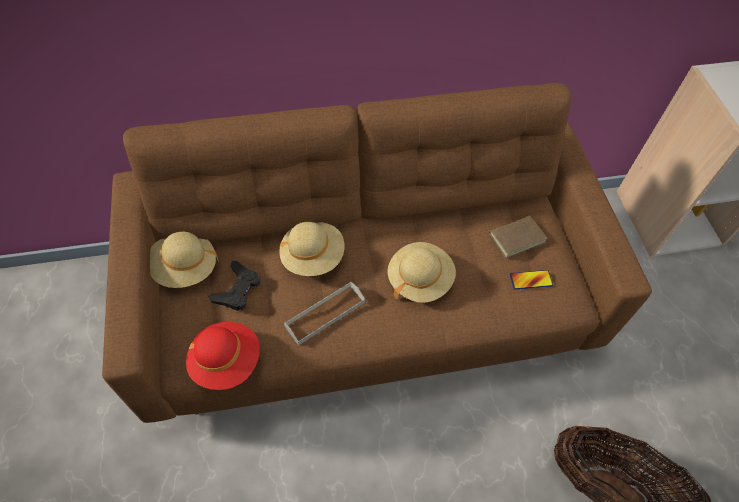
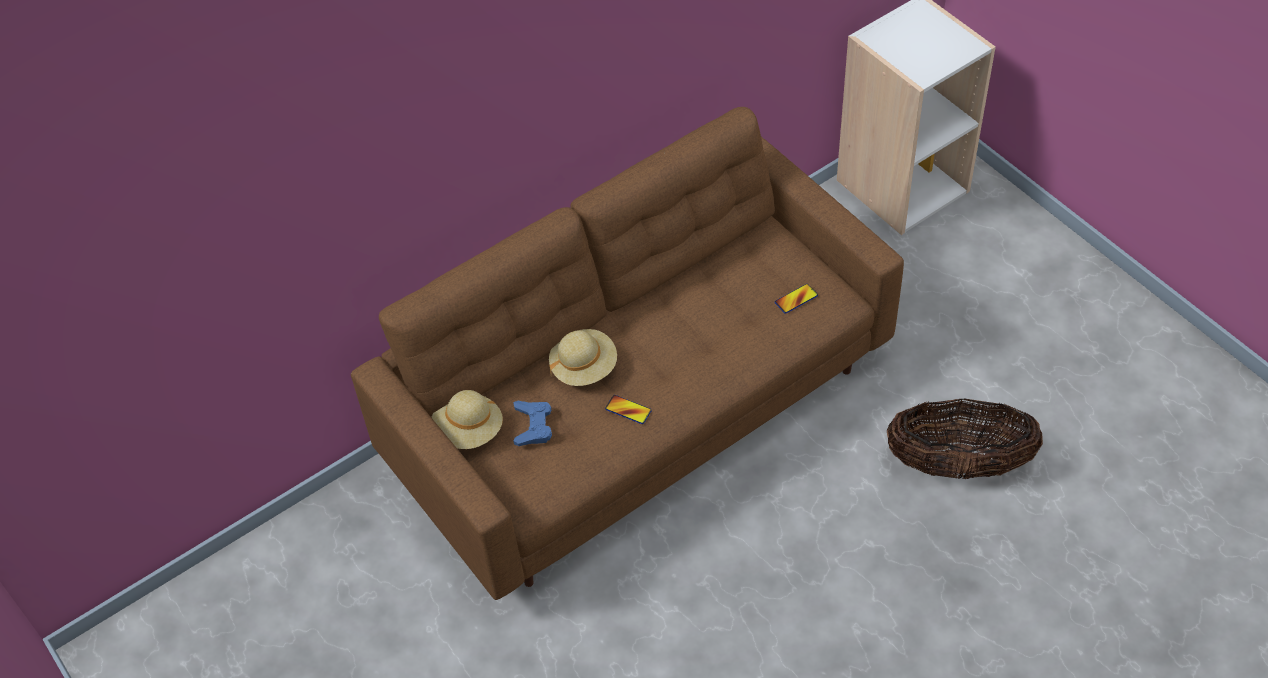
camera: 20 degrees left, 5 degrees down
red hat [186,322,260,390] -> none
black game controller [208,261,260,311] -> blue game controller [513,401,552,446]
grey tray [284,282,365,346] -> phone [605,395,652,424]
beige hat [387,242,456,303] -> none
brown book [485,216,547,258] -> none

